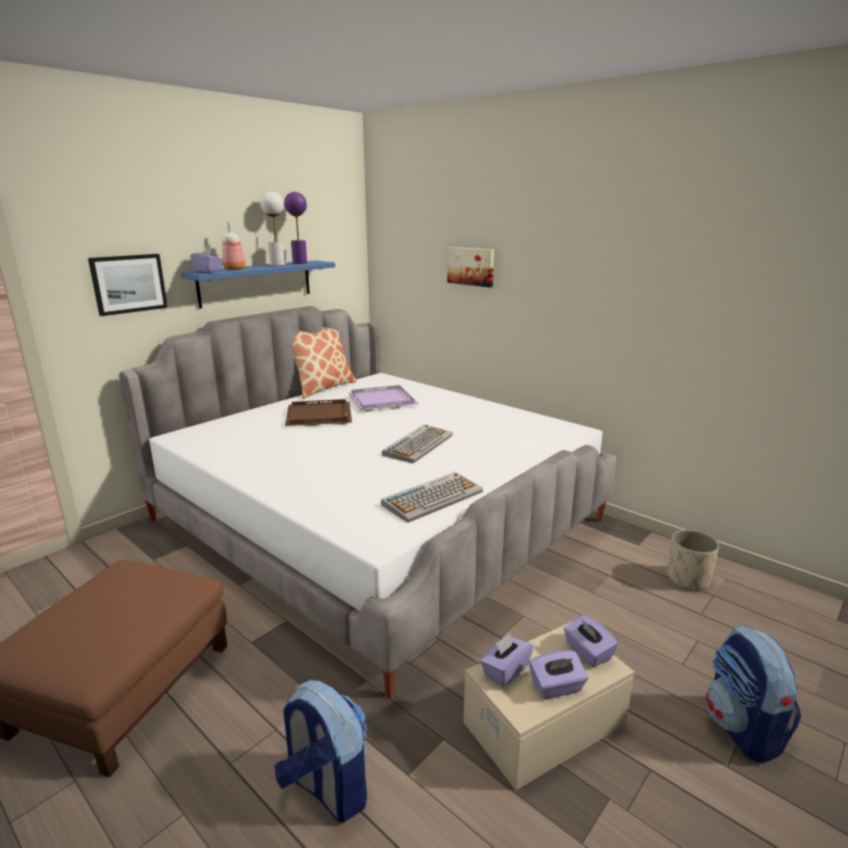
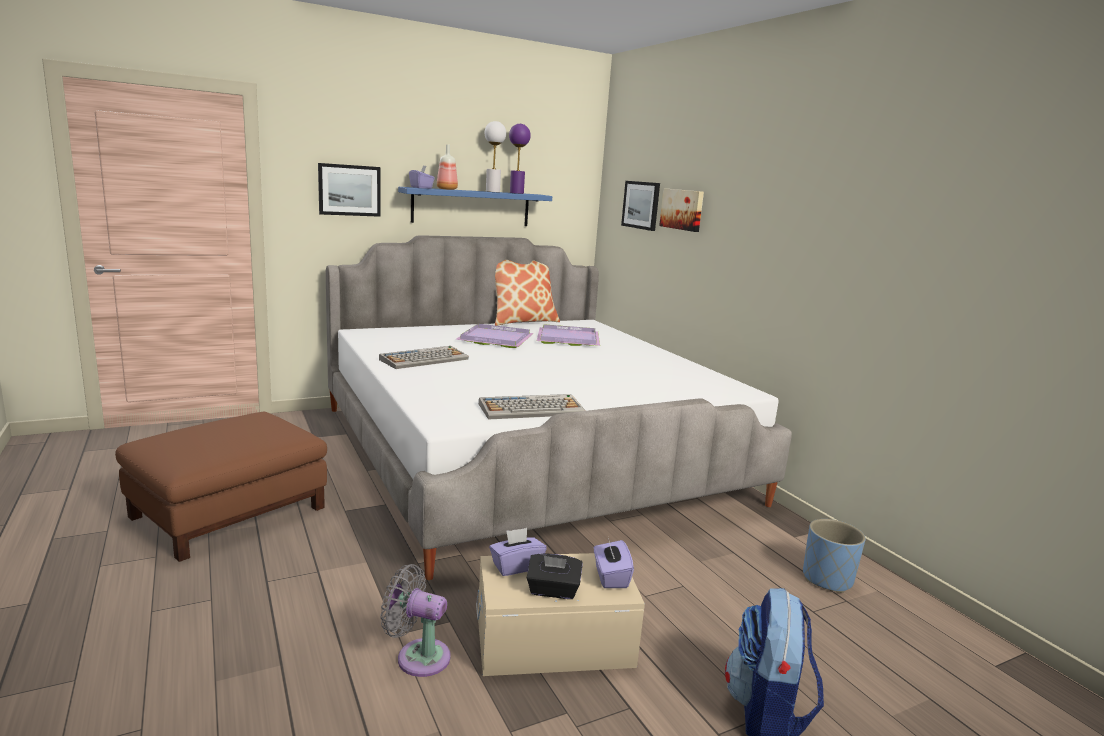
camera: 20 degrees right, 5 degrees down
backpack [275,680,367,823] -> none
brown tray [285,399,352,426] -> purple tray [455,324,534,348]
keyboard [382,424,453,463] -> keyboard moved to [379,346,469,369]
purple tissue box [529,650,588,699] -> black tissue box [527,554,583,599]
beige planter [667,530,719,590] -> blue planter [803,519,865,593]
none -> grey fan [380,564,451,677]
none -> picture [621,181,660,231]

